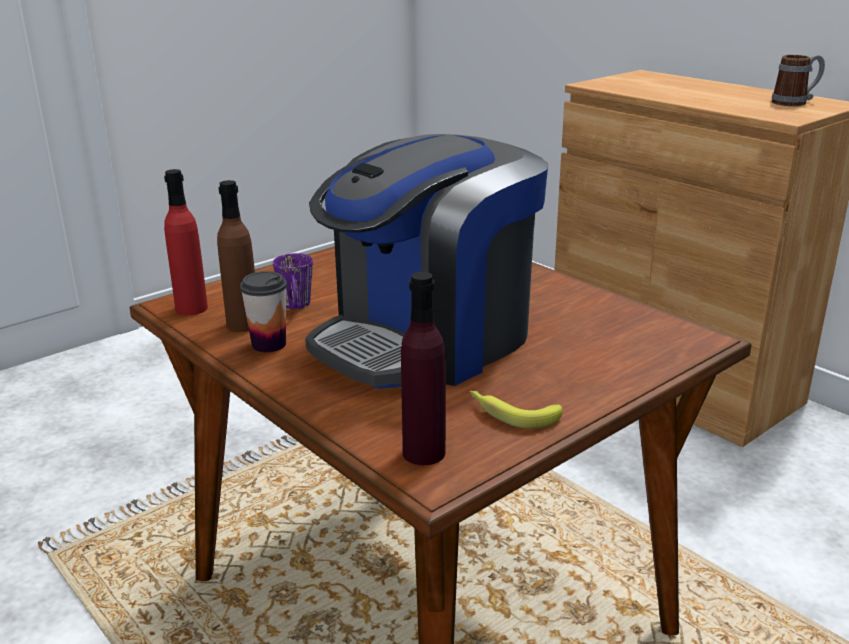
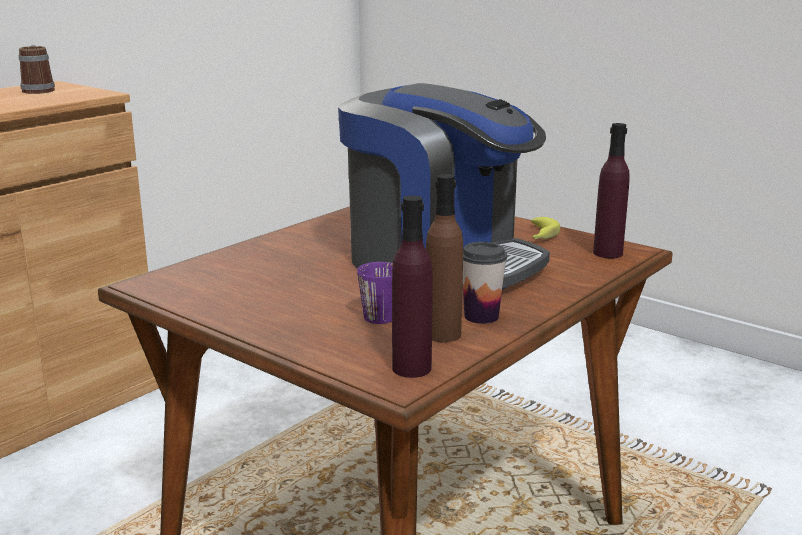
camera: 100 degrees left, 5 degrees down
red bottle [164,169,208,316] -> purple bottle [392,196,433,378]

